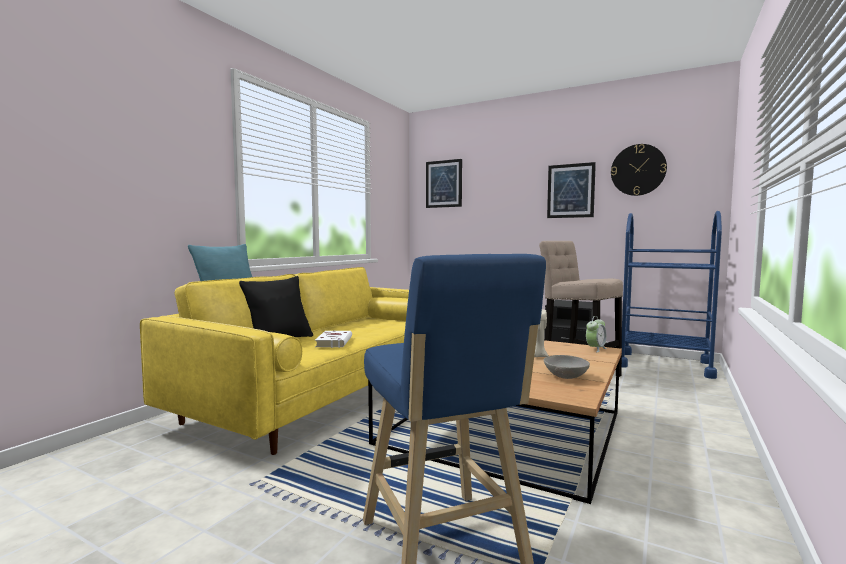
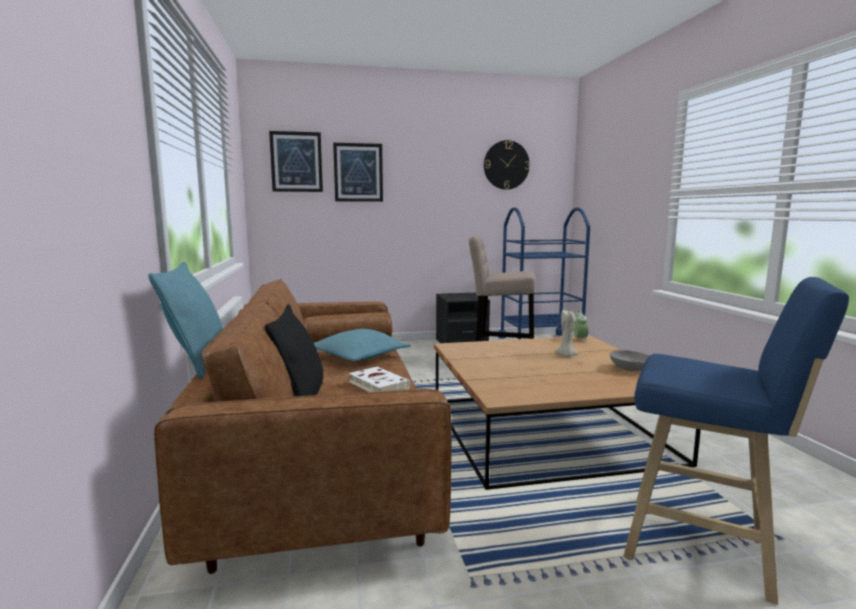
camera: 40 degrees left, 5 degrees up
yellow sofa [140,267,409,455] -> brown sofa [154,279,452,574]
picture [547,162,596,218] -> picture moved to [333,143,383,202]
none -> turquoise pillow [314,329,411,361]

